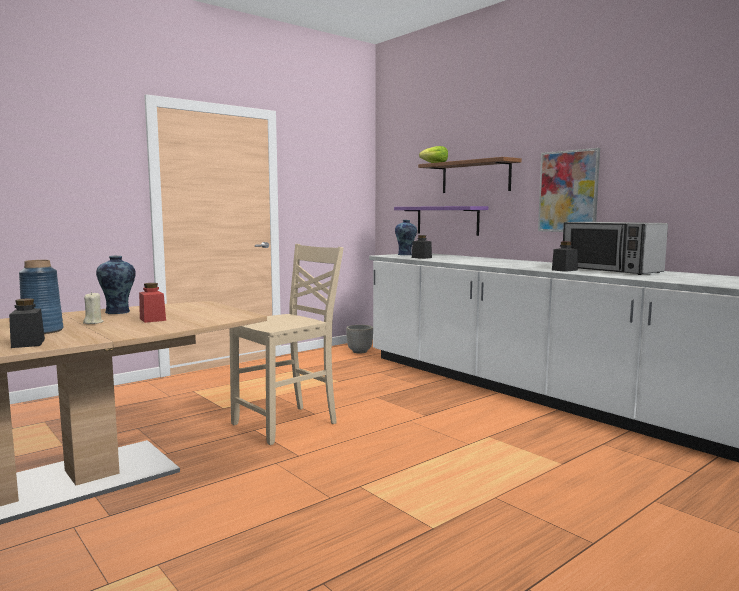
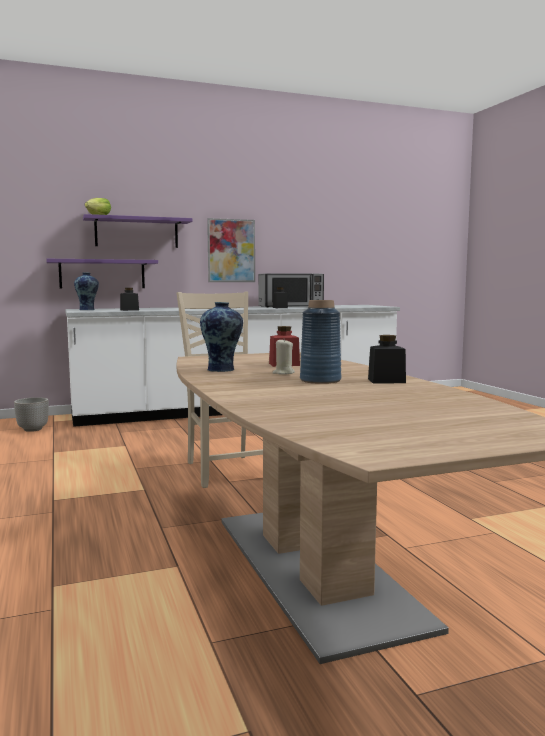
camera: 70 degrees left, 0 degrees up
brown shelf [418,157,522,193] -> purple shelf [83,214,193,248]

